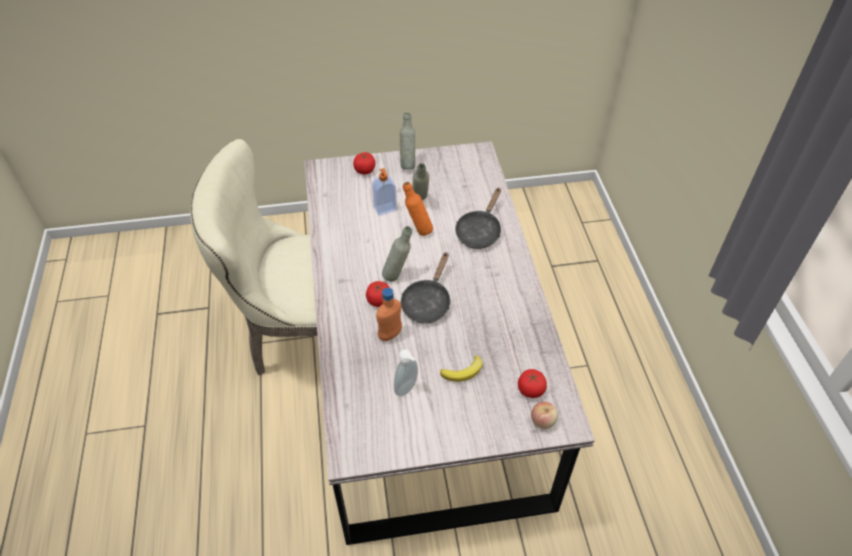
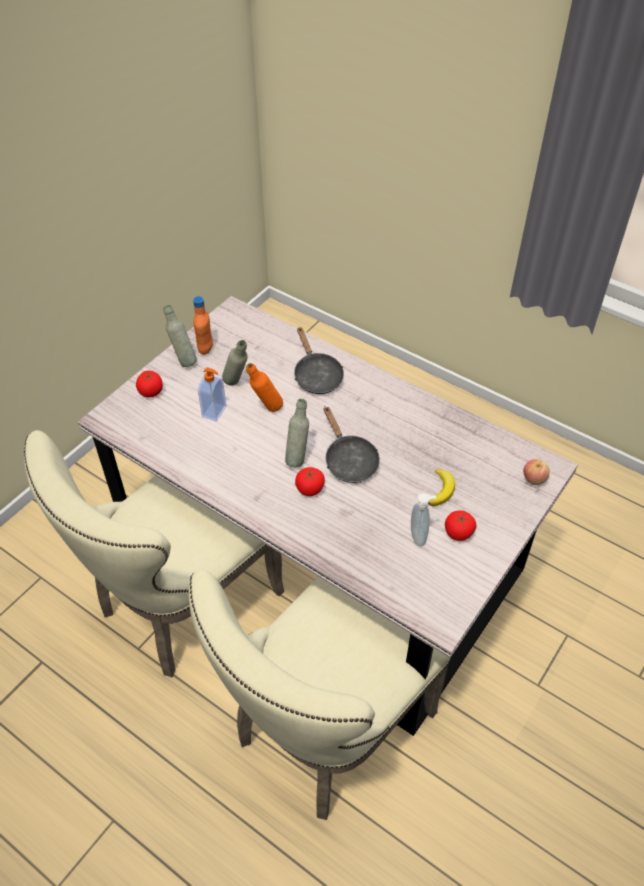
camera: 45 degrees left, 0 degrees up
orange bottle [376,288,402,341] -> orange bottle moved to [193,296,213,355]
tomato [518,369,547,398] -> tomato moved to [445,510,476,541]
none -> beige chair [189,569,450,820]

